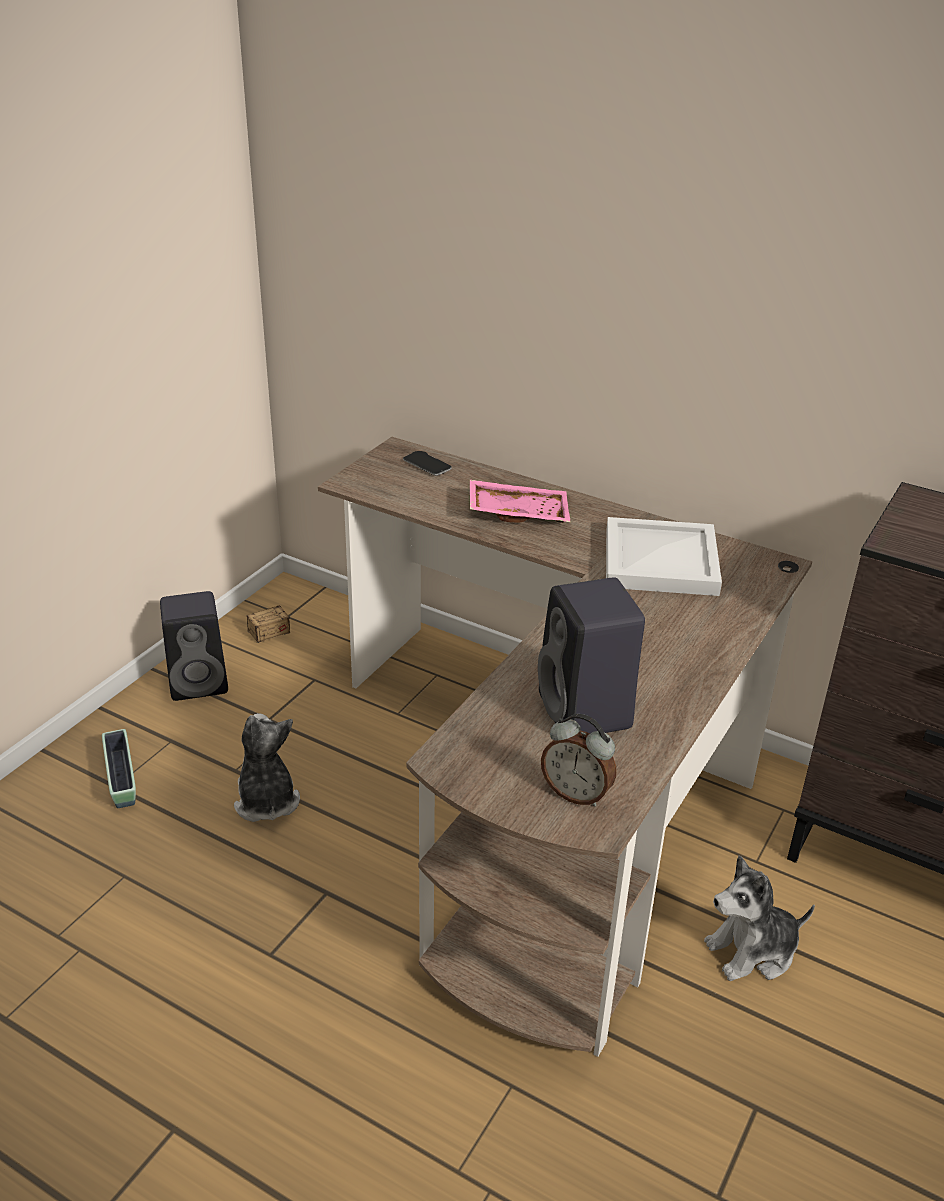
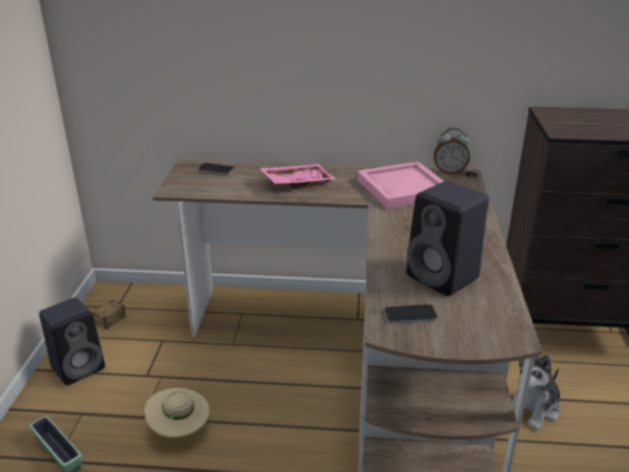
camera: 25 degrees left, 5 degrees down
plush toy [234,713,300,822] -> beige hat [144,388,210,438]
alarm clock [541,714,616,807] -> alarm clock moved to [434,128,470,174]
white tray [606,517,722,596] -> pink tray [357,162,444,209]
none -> phone [384,304,438,323]

